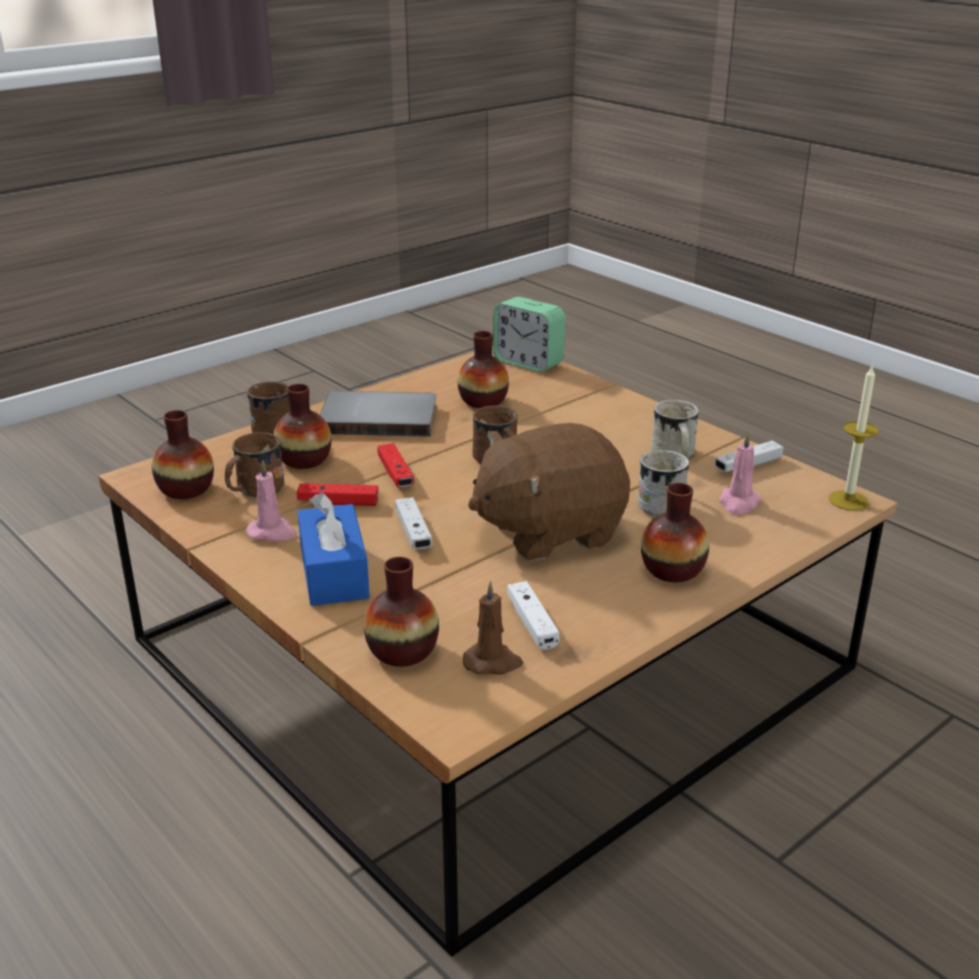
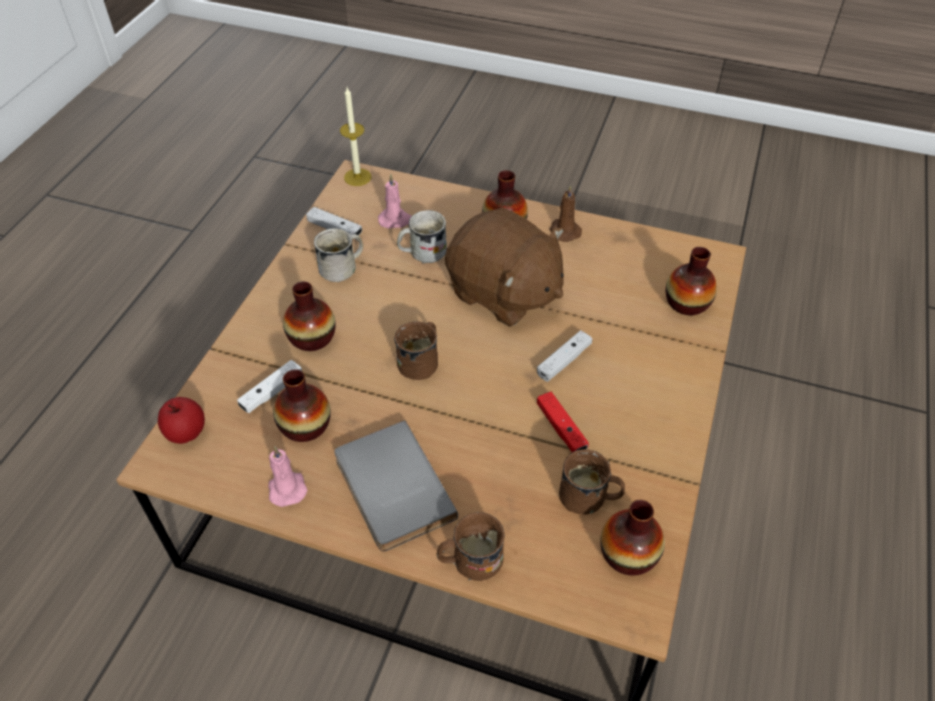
camera: 120 degrees left, 20 degrees up
pink candle [246,460,297,542] -> pink candle moved to [268,446,308,507]
vase [274,384,331,469] -> vase moved to [283,281,336,351]
blue tissue box [298,492,370,606] -> none
red game controller [377,443,414,488] -> none
brown candle [463,581,523,675] -> brown candle moved to [550,185,582,242]
alarm clock [493,297,566,372] -> apple [158,397,205,444]
white game controller [507,581,559,650] -> white game controller moved to [237,360,302,413]

